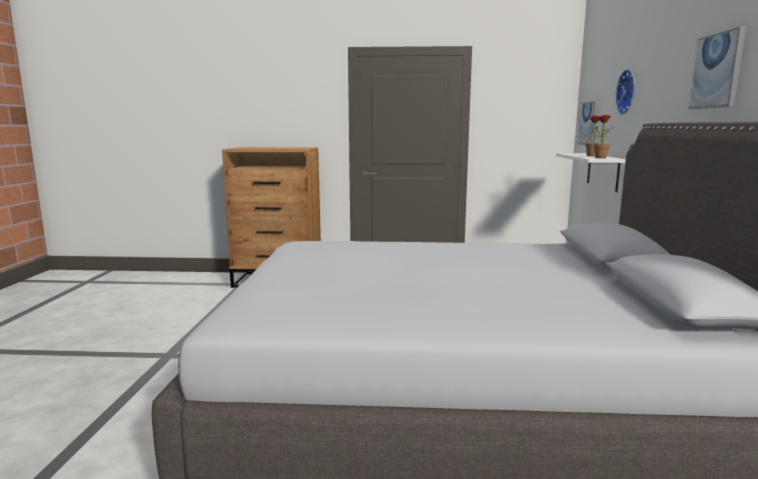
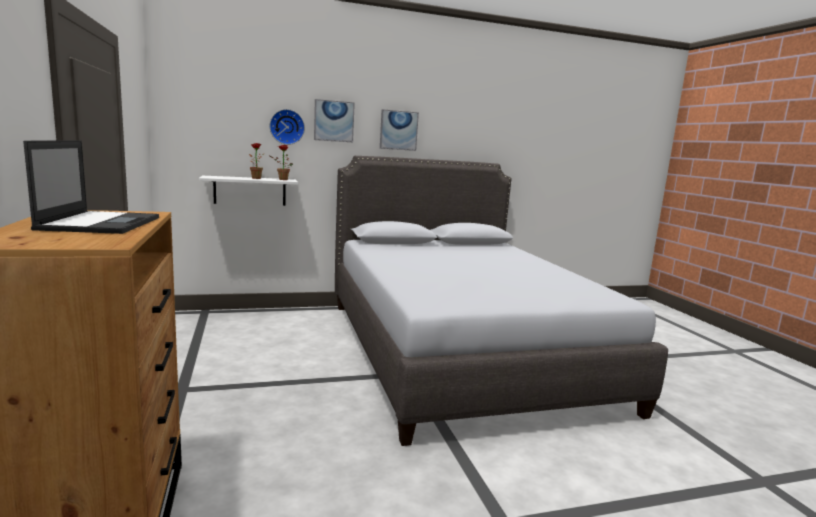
camera: 110 degrees left, 0 degrees up
picture [577,101,599,145] -> picture moved to [314,99,355,142]
none -> laptop [23,140,159,234]

